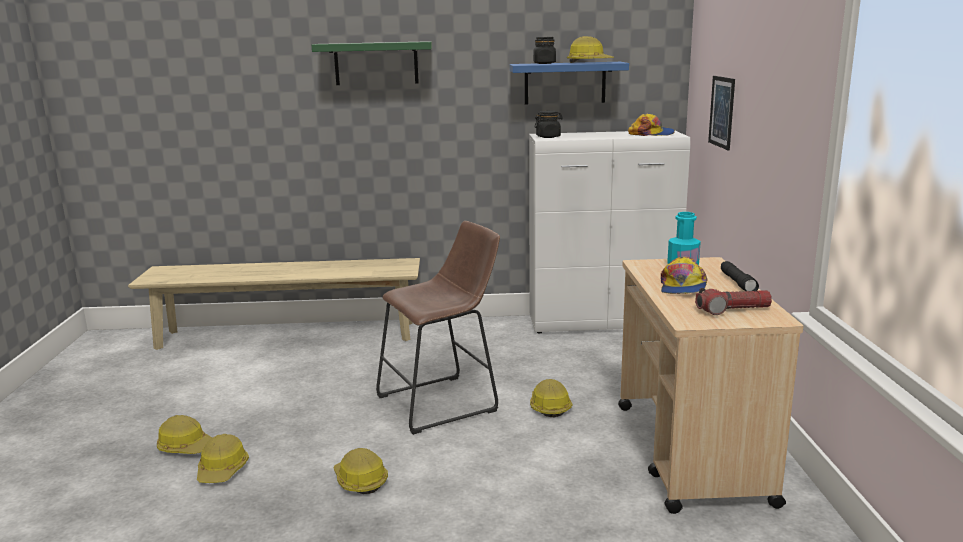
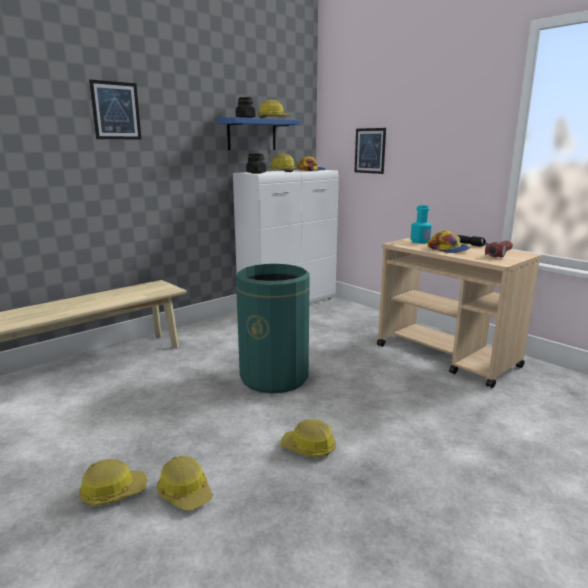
camera: 40 degrees left, 0 degrees up
green shelf [311,41,432,85] -> picture [89,79,141,139]
brown stool [376,221,500,435] -> green trash can [236,264,310,393]
hard hat [530,379,572,417] -> hard hat moved to [266,153,296,172]

